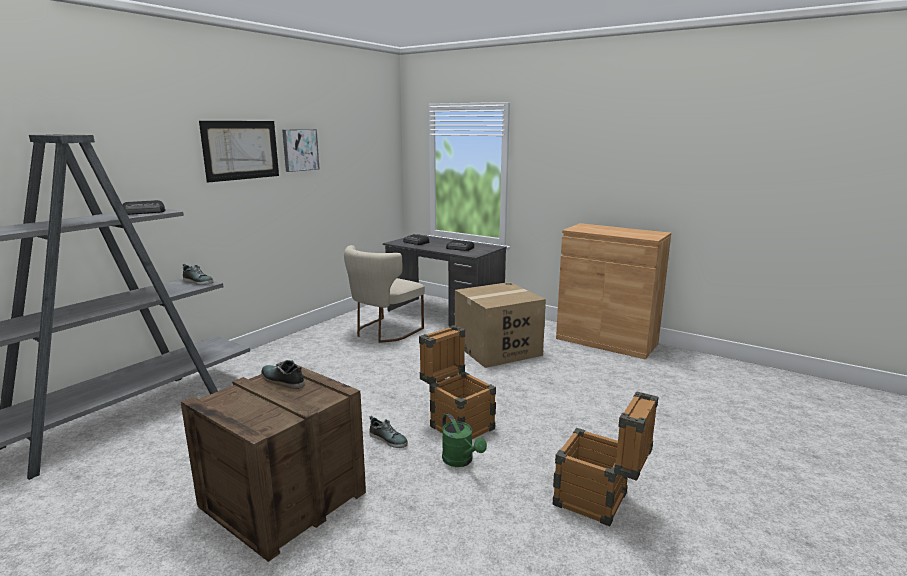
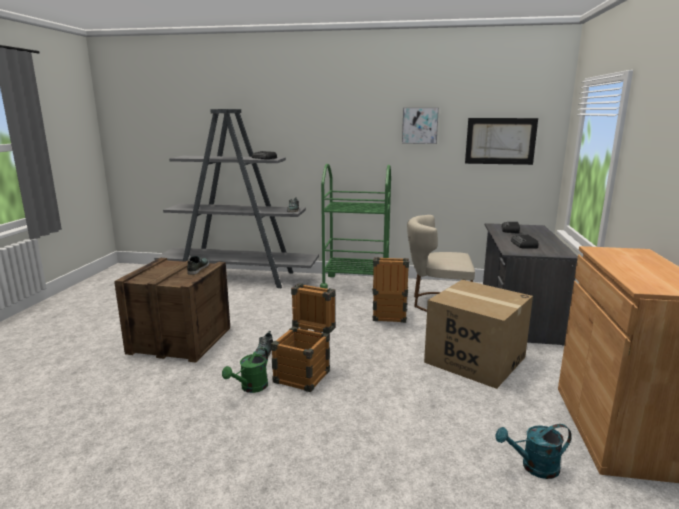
camera: 65 degrees right, 0 degrees up
picture [199,121,279,183] -> picture moved to [465,118,538,165]
crate [553,391,658,526] -> crate moved to [372,257,409,323]
none -> green cart [320,164,391,289]
none -> turquoise watering can [495,424,572,479]

